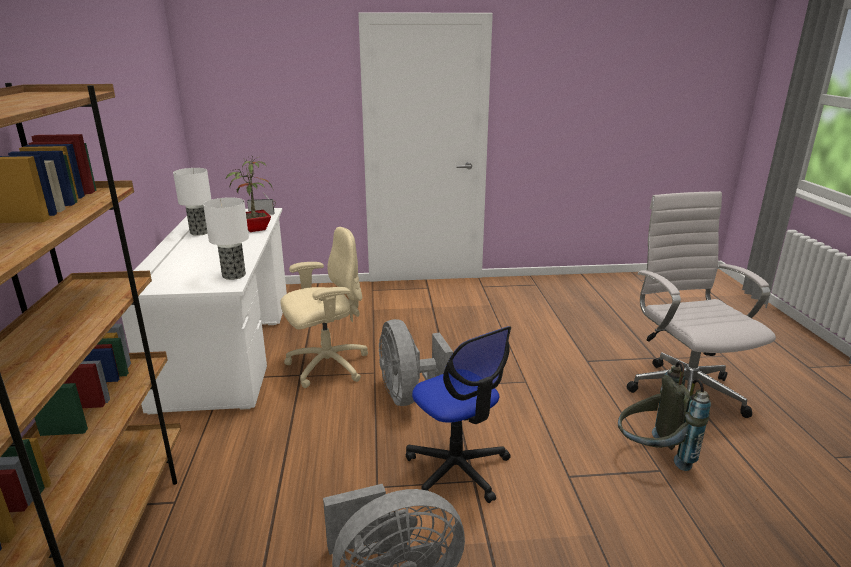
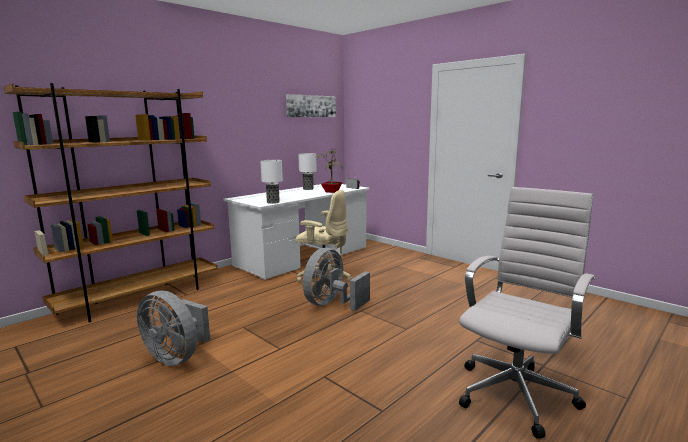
camera: 50 degrees right, 10 degrees down
office chair [406,326,511,503] -> none
grey backpack [618,361,711,471] -> none
none -> picture [286,94,336,117]

